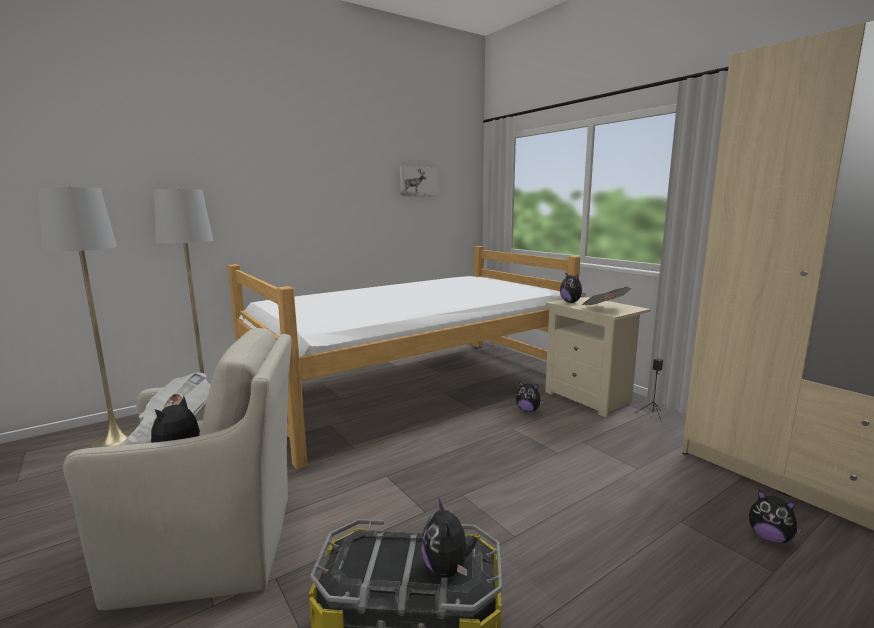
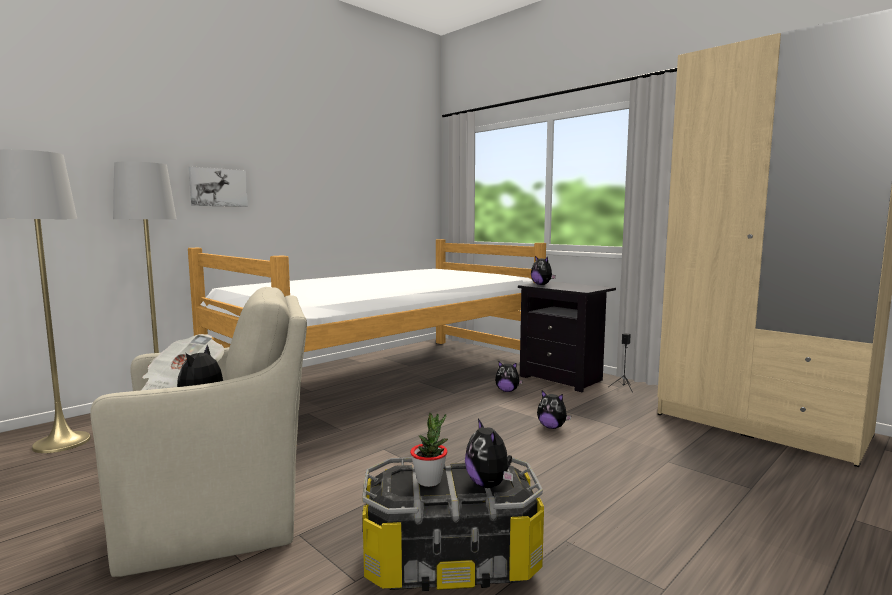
camera: 10 degrees left, 5 degrees down
picture [400,166,438,197] -> picture moved to [189,166,248,207]
beige nightstand [545,297,651,417] -> black nightstand [518,281,616,392]
newspaper [582,287,632,305] -> none
plush toy [749,490,802,543] -> plush toy moved to [537,391,572,429]
none -> potted plant [410,413,448,487]

